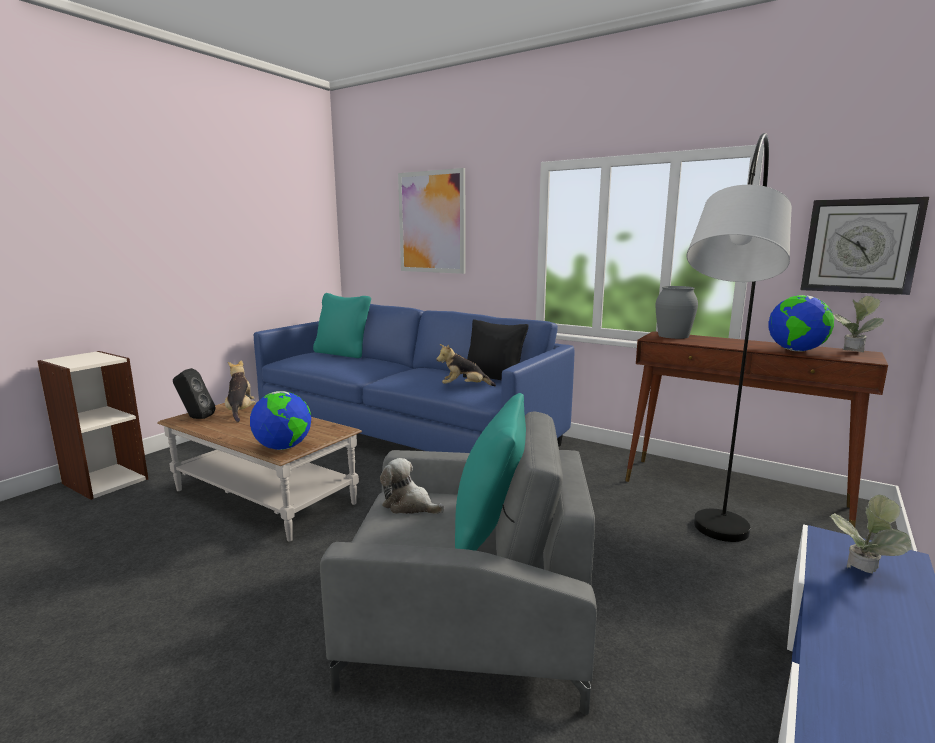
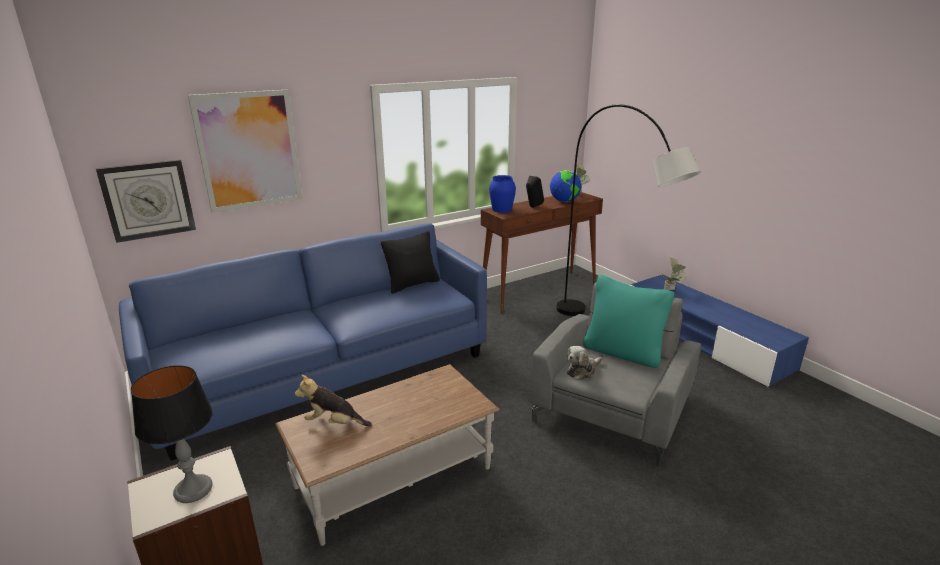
camera: 65 degrees left, 10 degrees up
black speaker [173,368,216,419] -> black speaker moved to [526,176,544,208]
globe [250,391,311,450] -> none
turquoise pillow [313,293,371,358] -> none
plush toy [437,344,496,386] -> none
grey vase [655,286,698,339] -> blue vase [489,175,516,213]
wall clock [801,197,929,295] -> wall clock moved to [96,160,196,243]
none -> table lamp [131,365,213,503]

